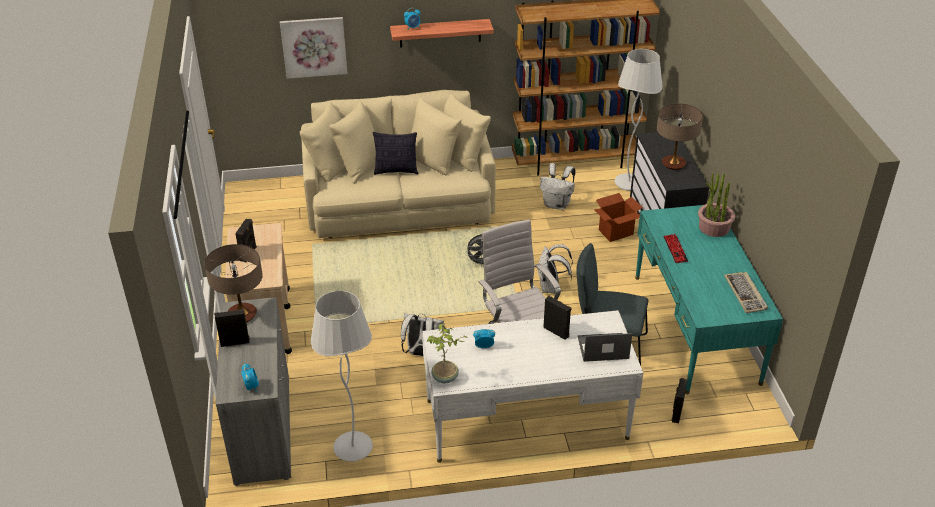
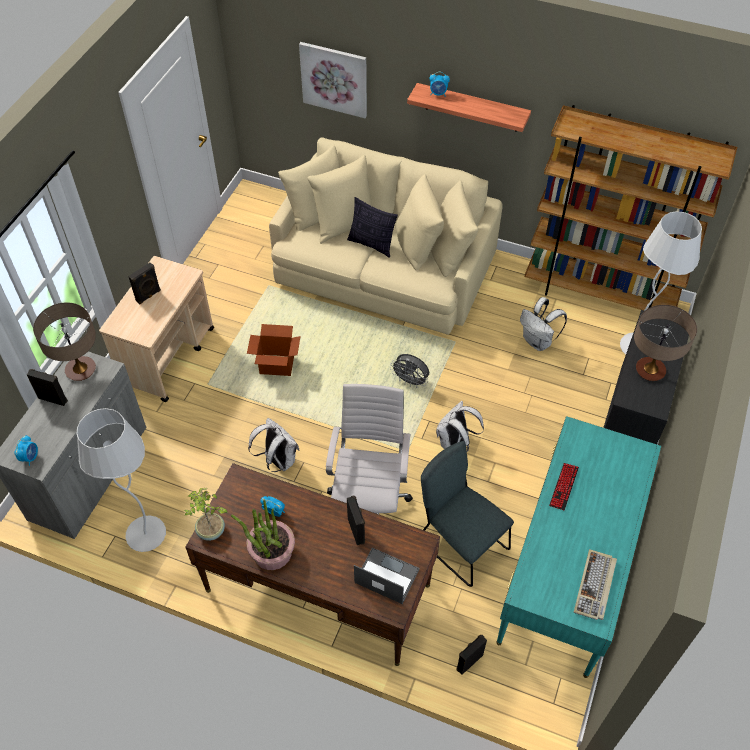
camera: 30 degrees right, 15 degrees up
white desk [422,310,643,463] -> brown desk [185,463,440,666]
cardboard box [594,193,643,242] -> cardboard box moved to [247,324,300,376]
potted plant [698,172,735,237] -> potted plant moved to [231,499,295,570]

